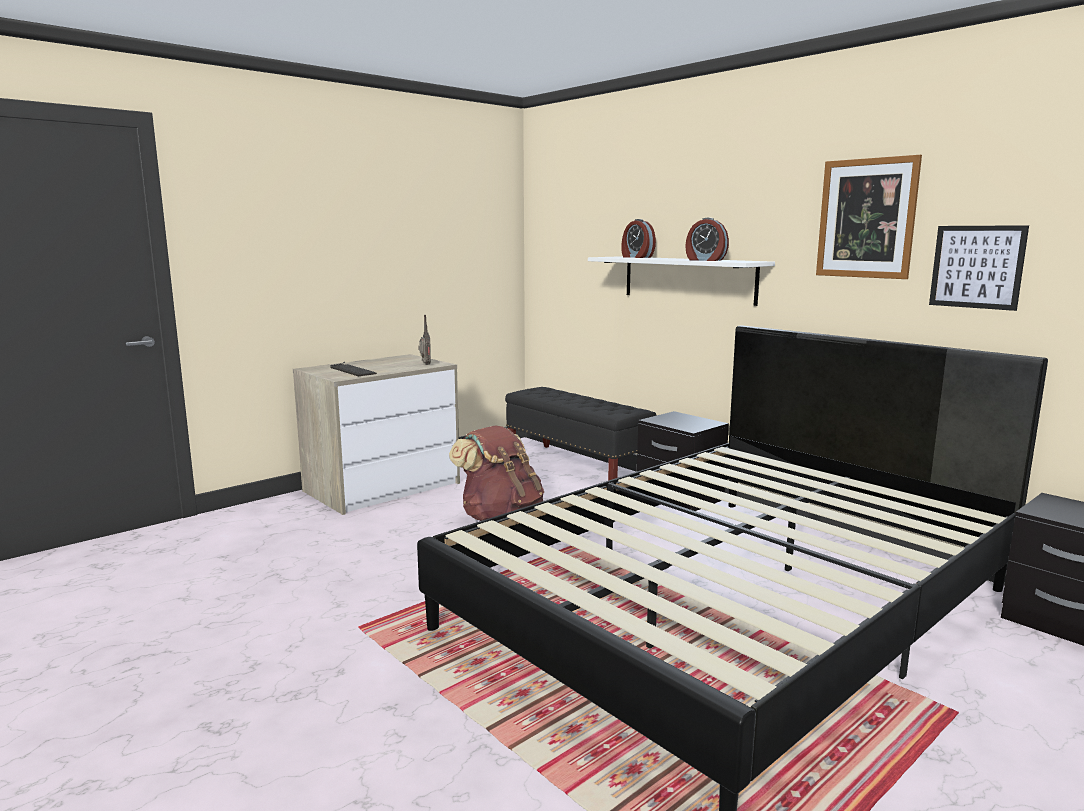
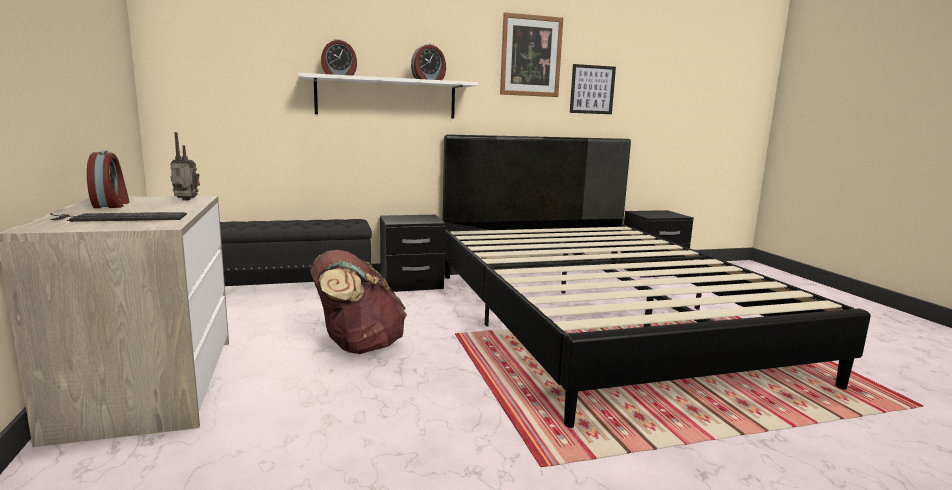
camera: 65 degrees left, 0 degrees up
none -> alarm clock [87,150,130,208]

